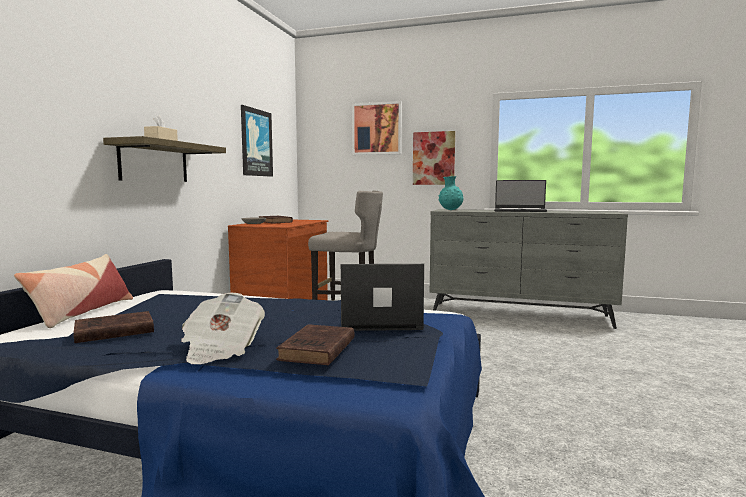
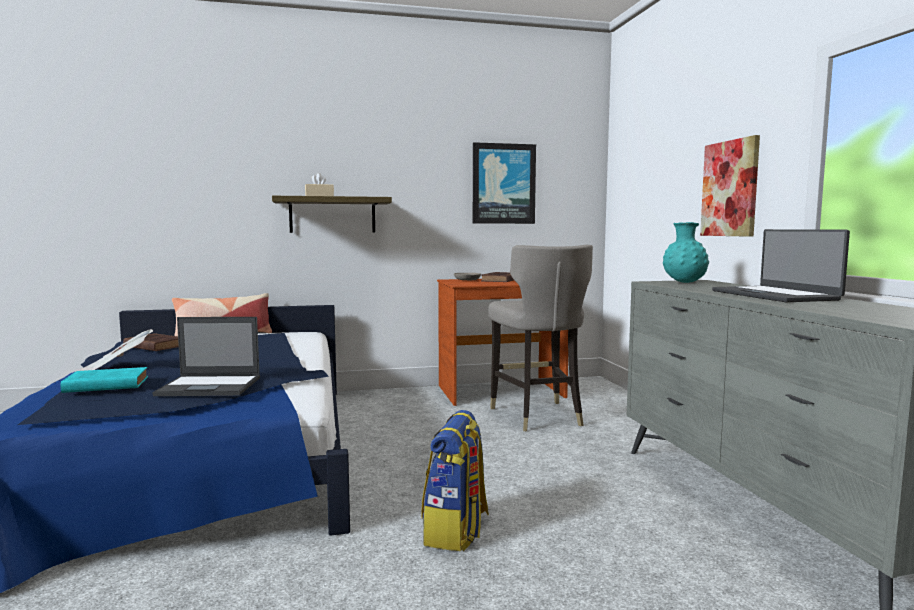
camera: 60 degrees right, 0 degrees up
brown book [276,324,355,365] -> turquoise book [61,367,148,393]
laptop [341,264,424,331] -> laptop turned 120 degrees clockwise [152,317,260,396]
picture [352,101,402,155] -> none
none -> backpack [421,410,489,551]

